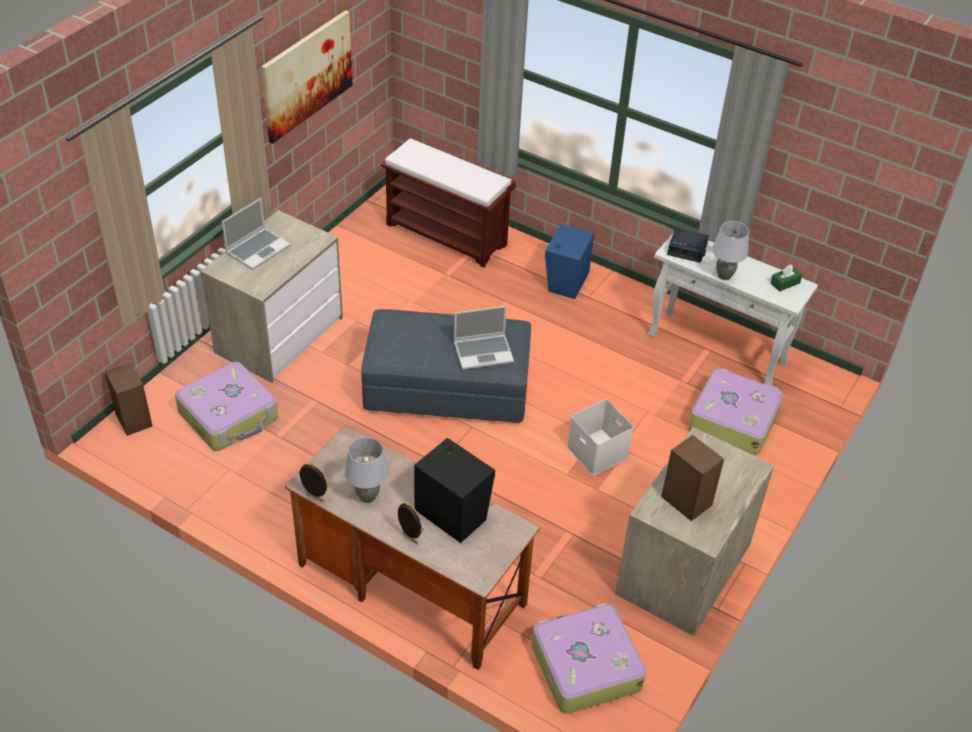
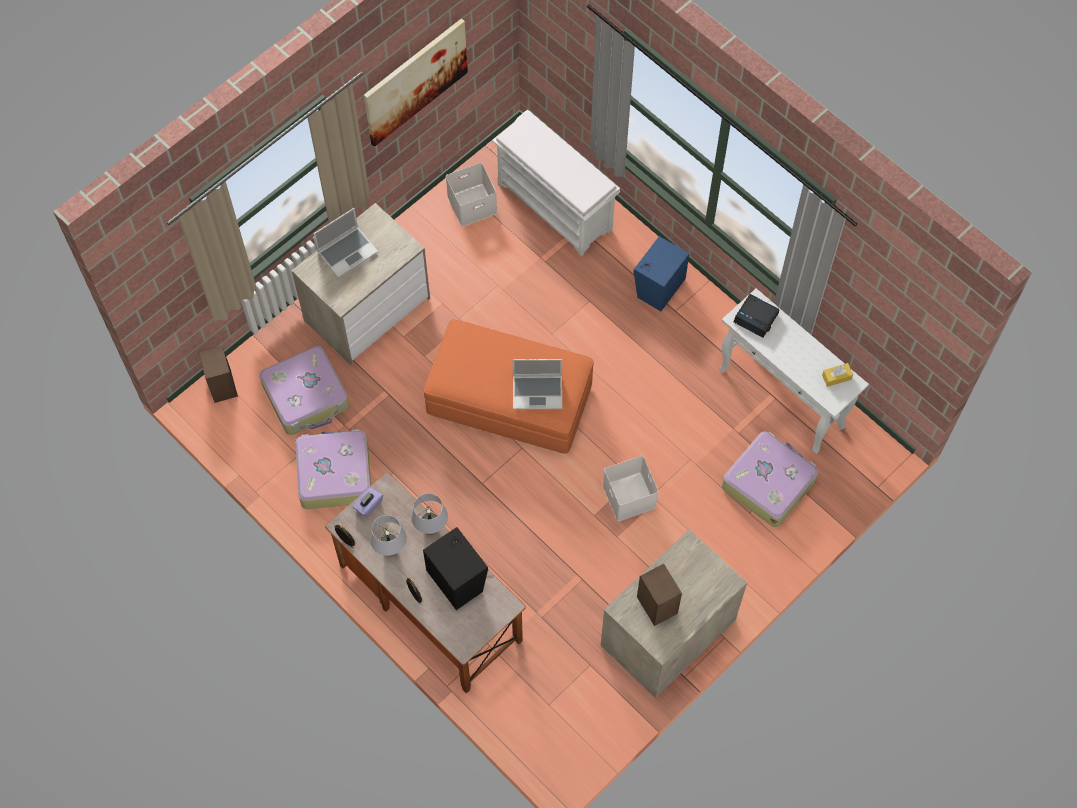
camera: 15 degrees right, 20 degrees up
grey ottoman [361,309,531,423] -> orange ottoman [424,320,593,454]
brown bench [381,138,516,268] -> white bench [492,109,620,256]
suitcase [532,603,646,714] -> suitcase moved to [295,429,371,509]
grey table lamp [712,221,749,280] -> grey table lamp moved to [411,493,448,535]
green tissue box [770,265,803,292] -> yellow tissue box [822,363,853,387]
none -> purple tissue box [352,487,383,518]
none -> white storage box [446,163,497,227]

